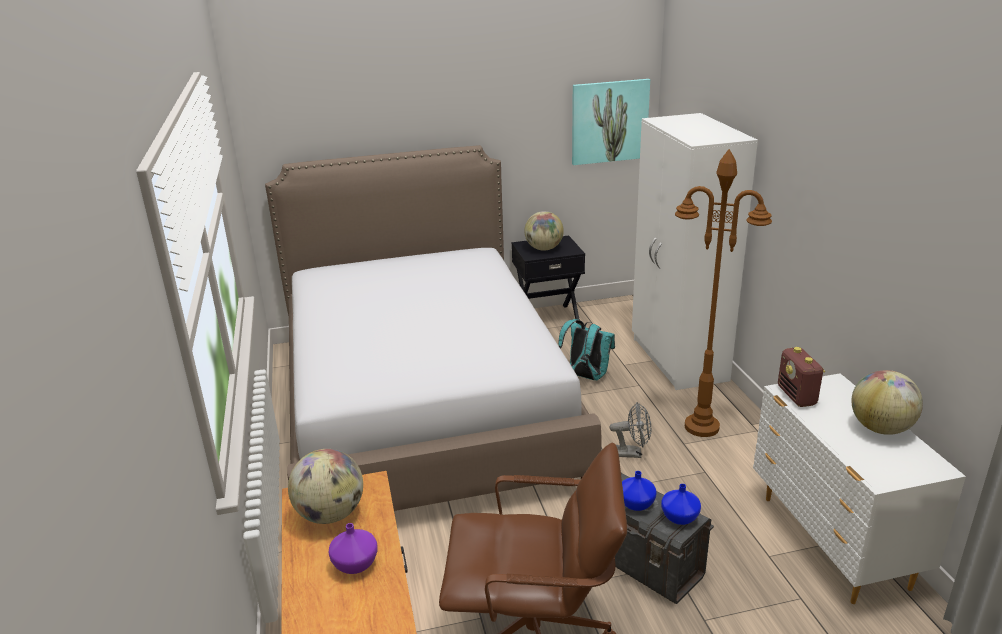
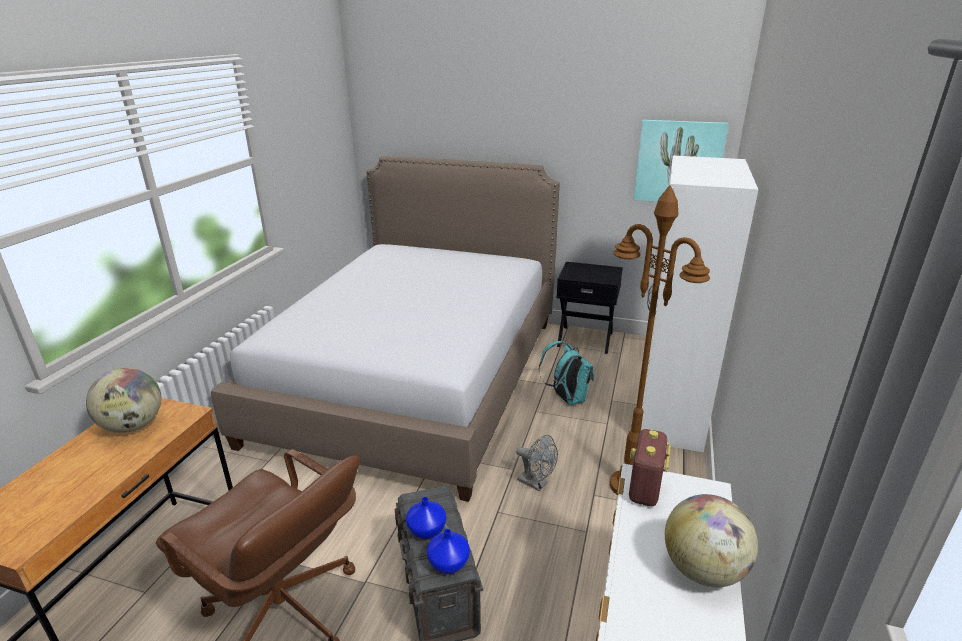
camera: 30 degrees right, 0 degrees up
purple vase [328,523,378,574] -> none
globe [524,211,564,251] -> none

